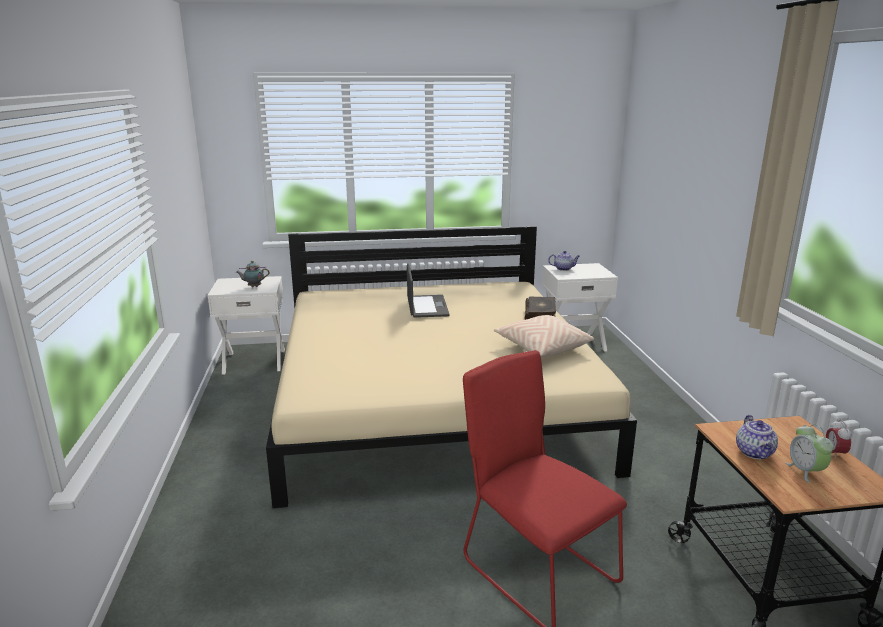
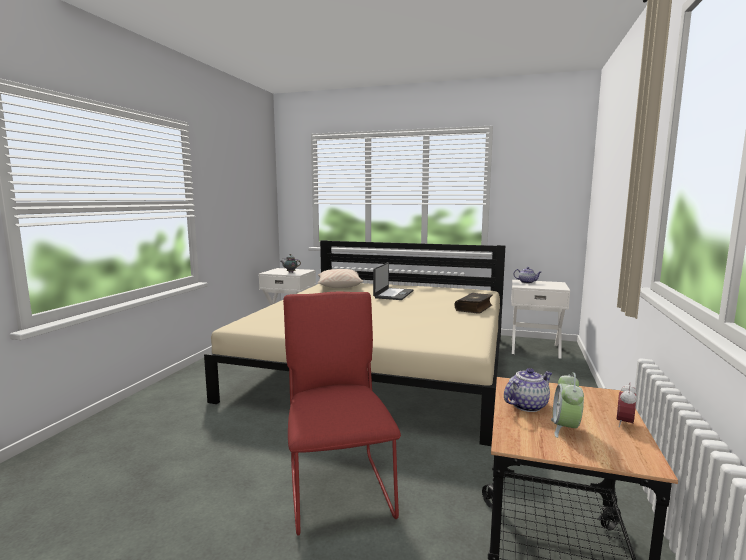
camera: 25 degrees right, 10 degrees down
beige pillow [494,315,594,357] -> beige pillow moved to [318,269,363,288]
teapot [736,415,778,459] -> teapot turned 150 degrees counterclockwise [504,368,552,412]

